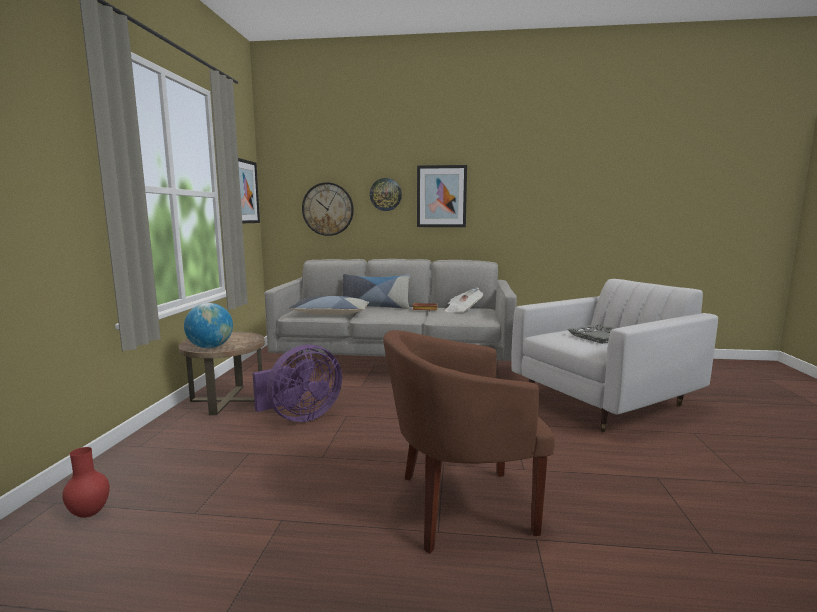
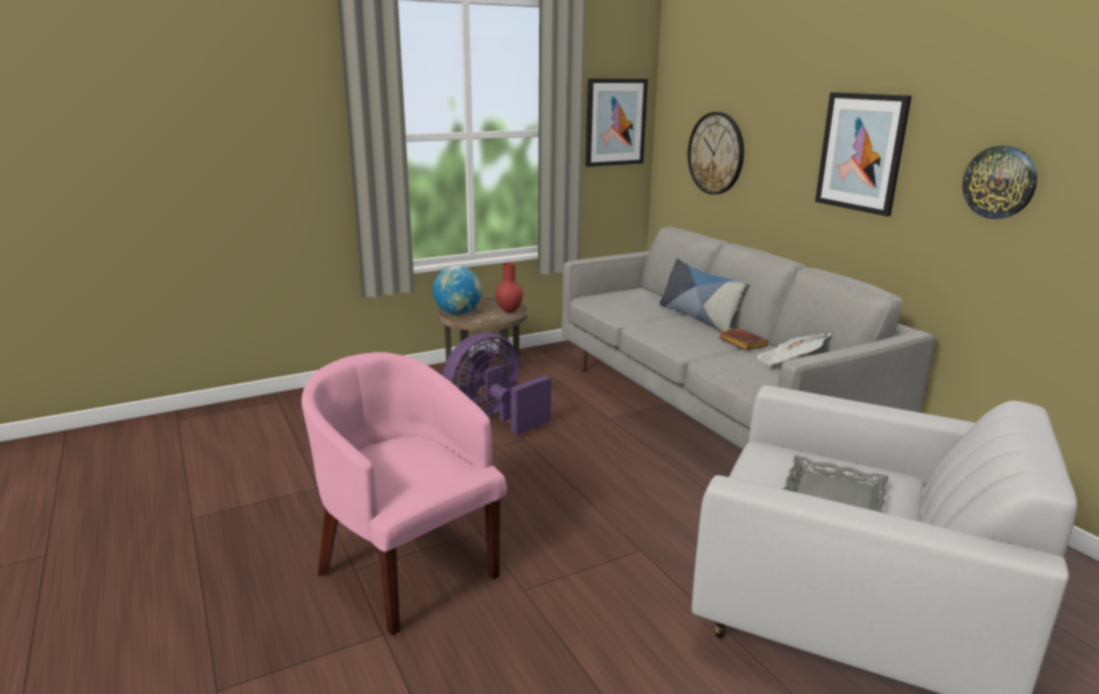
camera: 55 degrees right, 10 degrees up
red vase [62,447,110,518] -> red vase moved to [496,263,523,313]
purple fan [253,344,342,422] -> purple fan turned 120 degrees clockwise [442,333,551,435]
pillow [289,296,370,315] -> none
wall clock [370,178,402,211] -> wall clock moved to [962,146,1037,219]
brown armchair [383,330,555,554] -> pink armchair [302,352,507,635]

